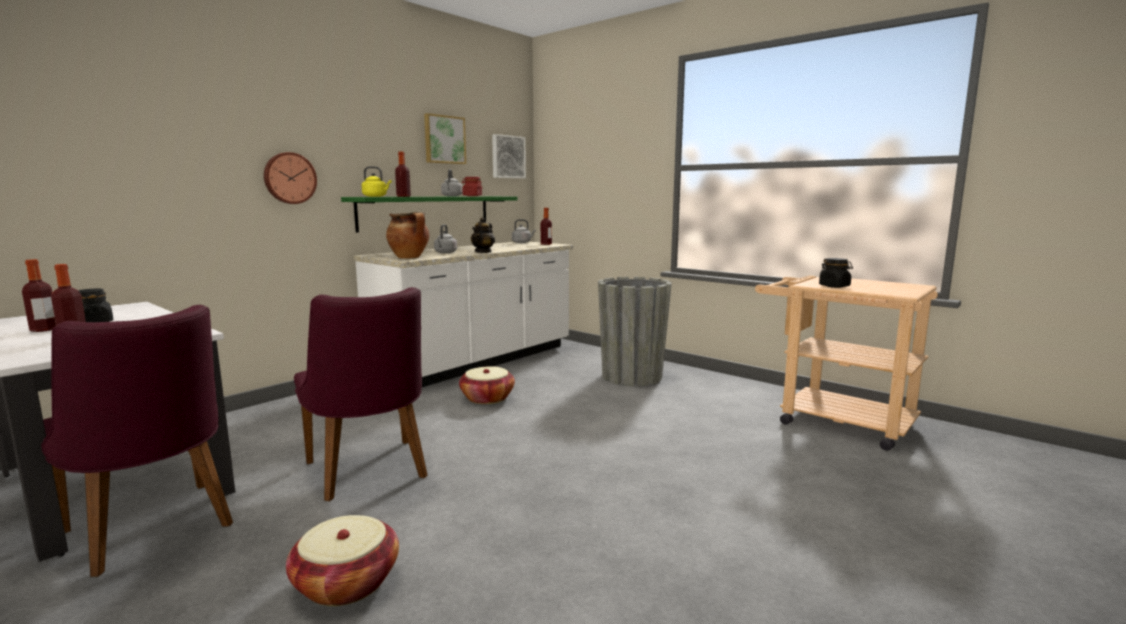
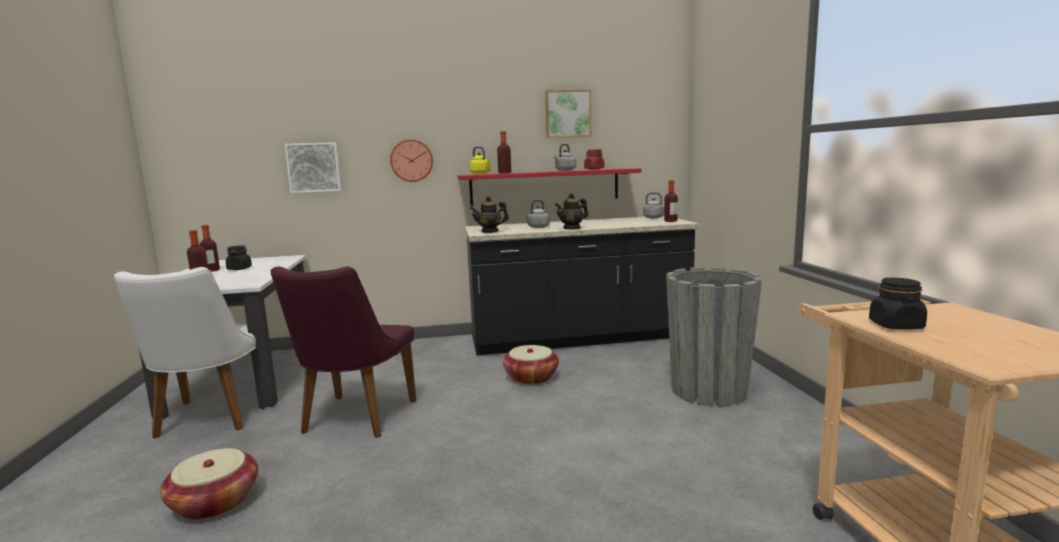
camera: 40 degrees right, 0 degrees up
purple chair [41,305,233,577] -> white chair [114,267,256,439]
green shelf [341,196,517,232] -> red shelf [457,168,641,206]
white counter [354,242,573,387] -> black counter [465,216,699,356]
cooking pot [386,212,429,259] -> teapot [470,196,509,233]
picture [492,134,526,178] -> picture moved to [285,142,341,193]

